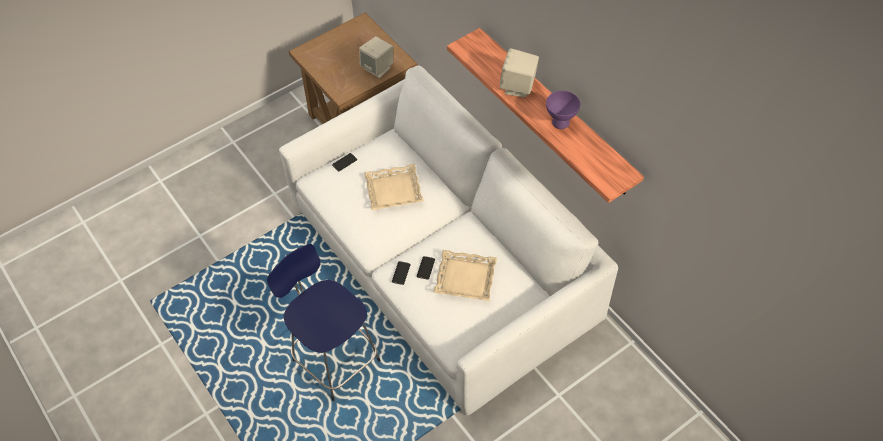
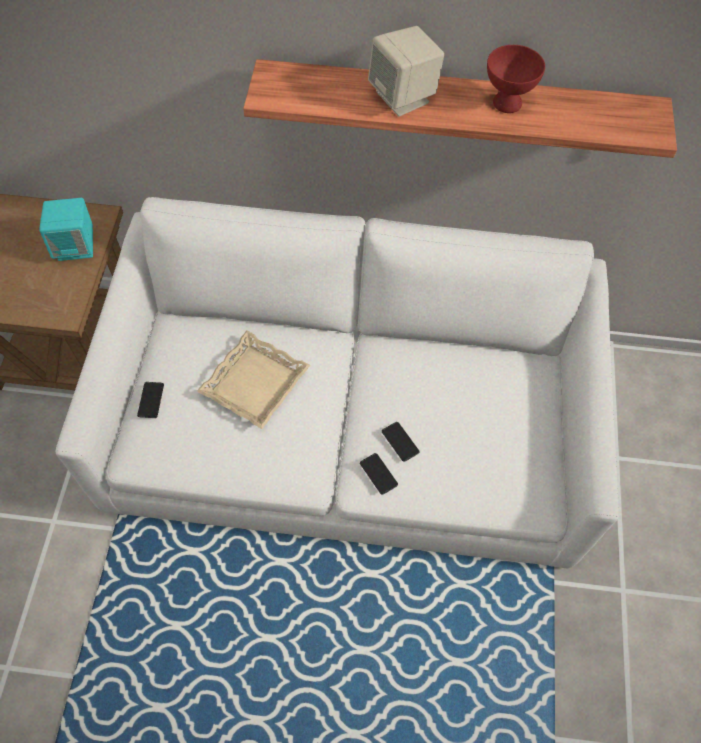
camera: 50 degrees left, 5 degrees up
blue stool [267,244,380,401] -> none
beige speaker [359,36,393,78] -> turquoise speaker [39,198,93,261]
beige tray [433,250,497,301] -> none
purple bowl [546,91,580,129] -> red bowl [487,45,545,113]

